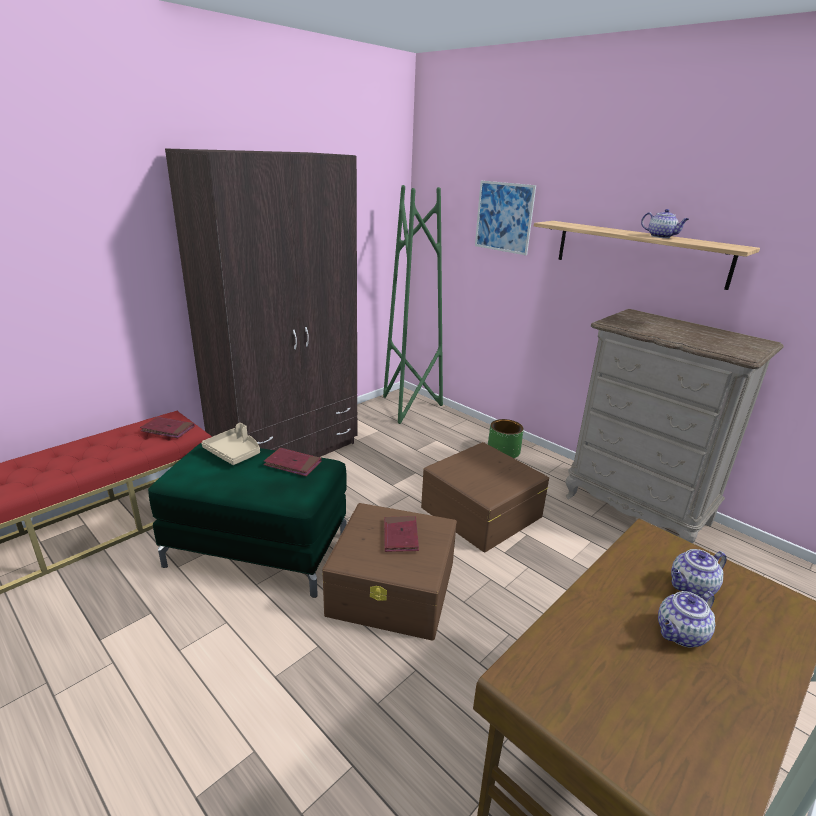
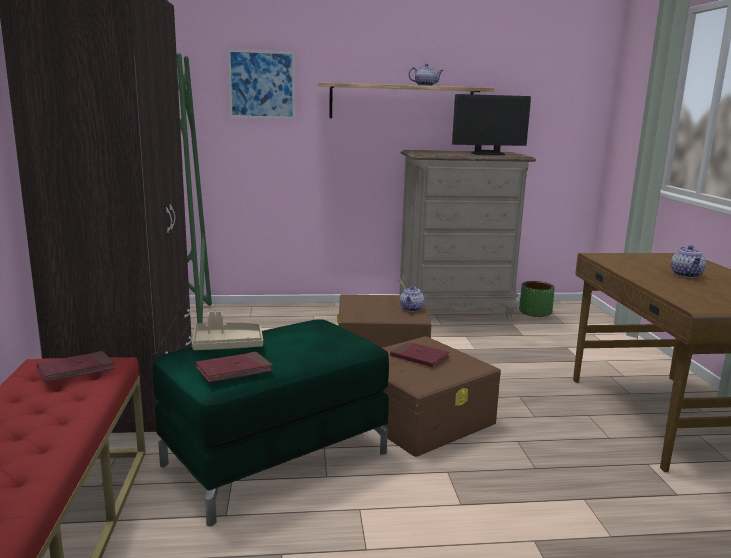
camera: 50 degrees left, 10 degrees down
red book [264,448,321,476] -> red book moved to [195,351,273,382]
green planter [488,419,524,458] -> green planter moved to [519,281,555,317]
teapot [671,549,727,597] -> teapot moved to [400,286,424,312]
none -> monitor [452,94,531,155]

